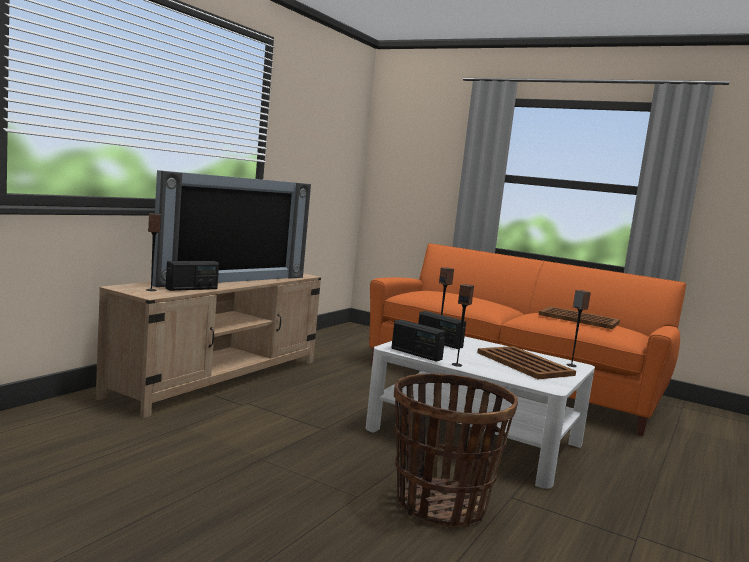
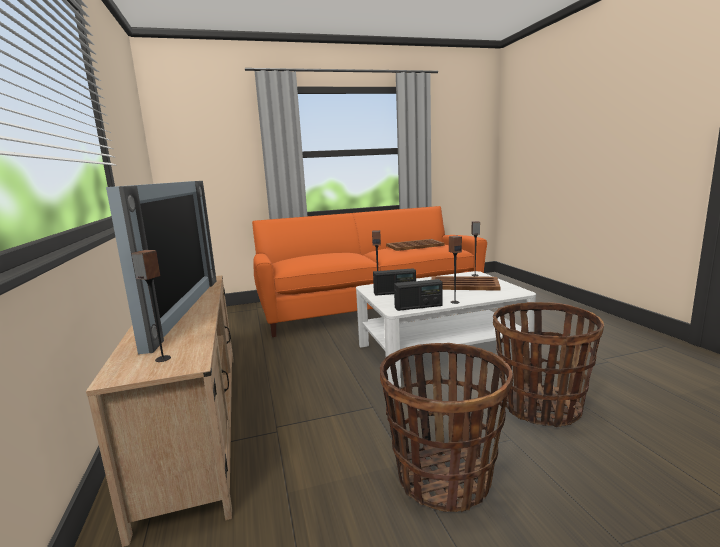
camera: 45 degrees left, 5 degrees up
radio [166,261,219,291] -> none
none -> basket [380,343,513,512]

